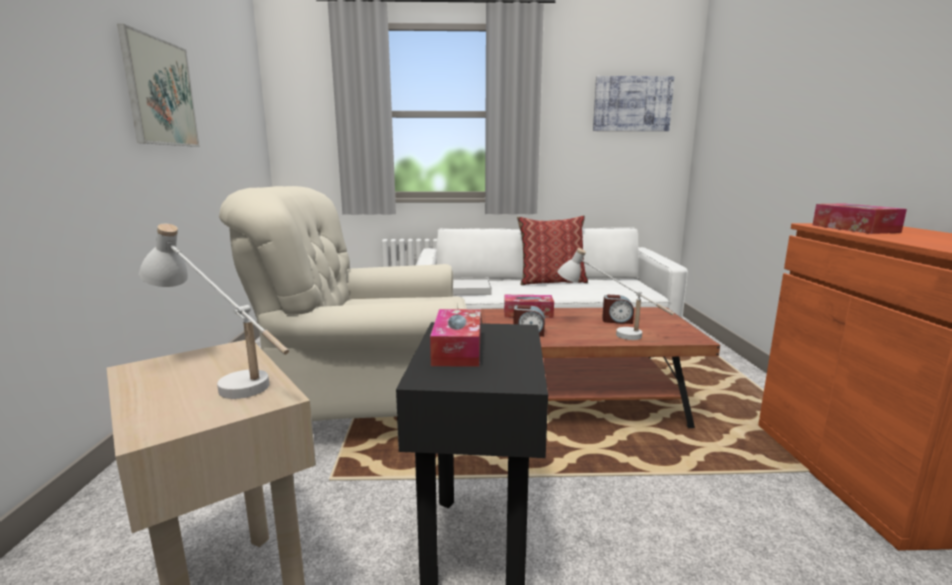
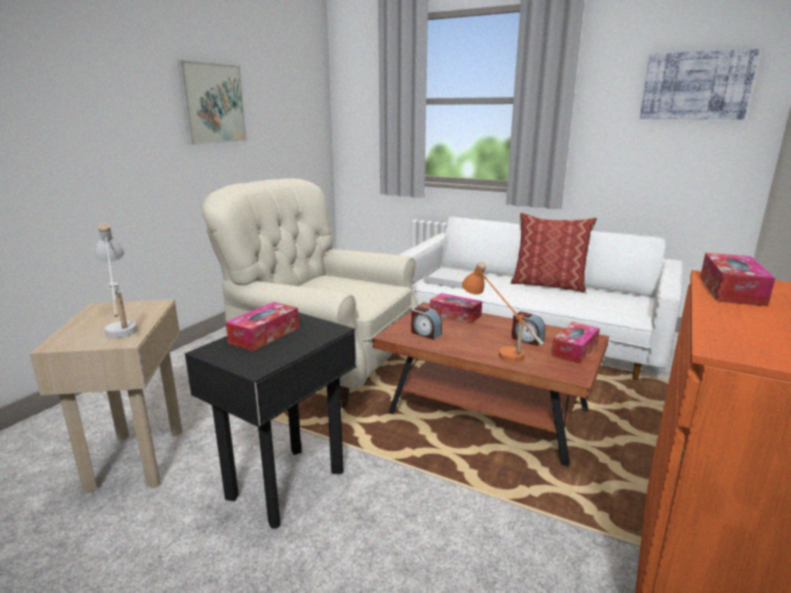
camera: 30 degrees right, 5 degrees up
white table lamp [558,248,674,340] -> orange table lamp [462,262,544,362]
none -> tissue box [551,322,600,364]

